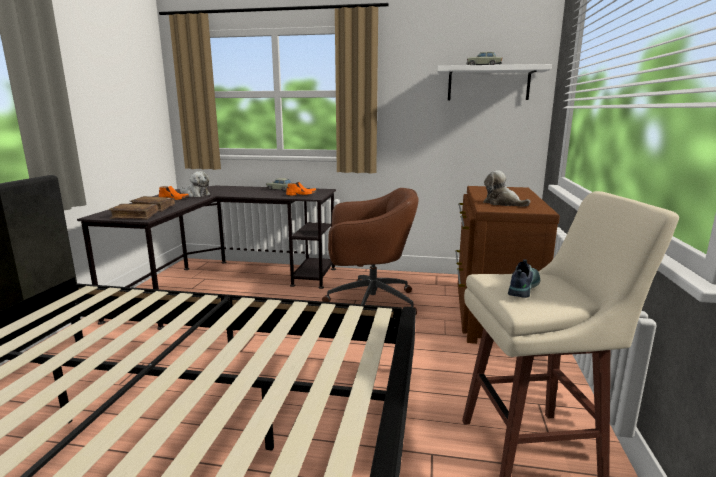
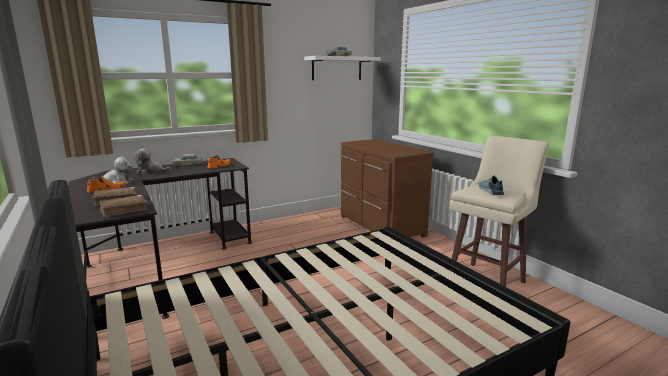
camera: 40 degrees left, 0 degrees up
brown office chair [322,188,419,315] -> none
plush toy [483,170,530,207] -> plush toy moved to [134,149,171,174]

